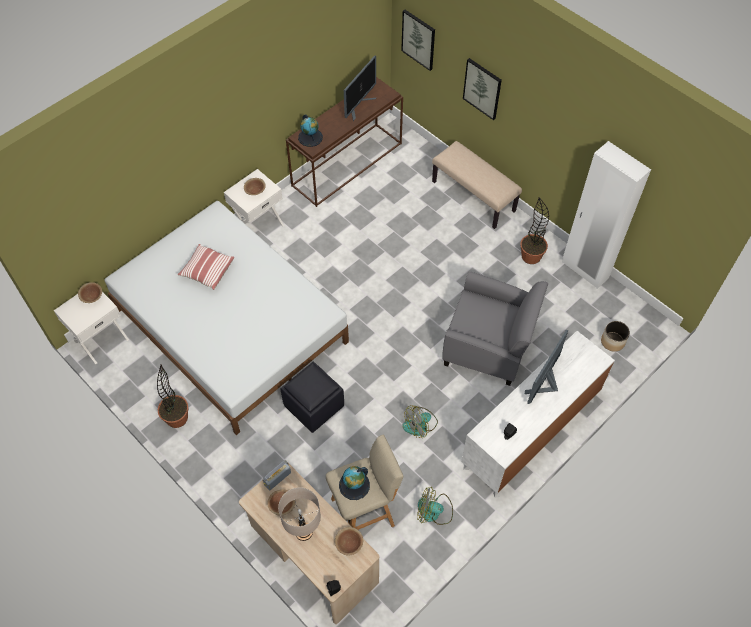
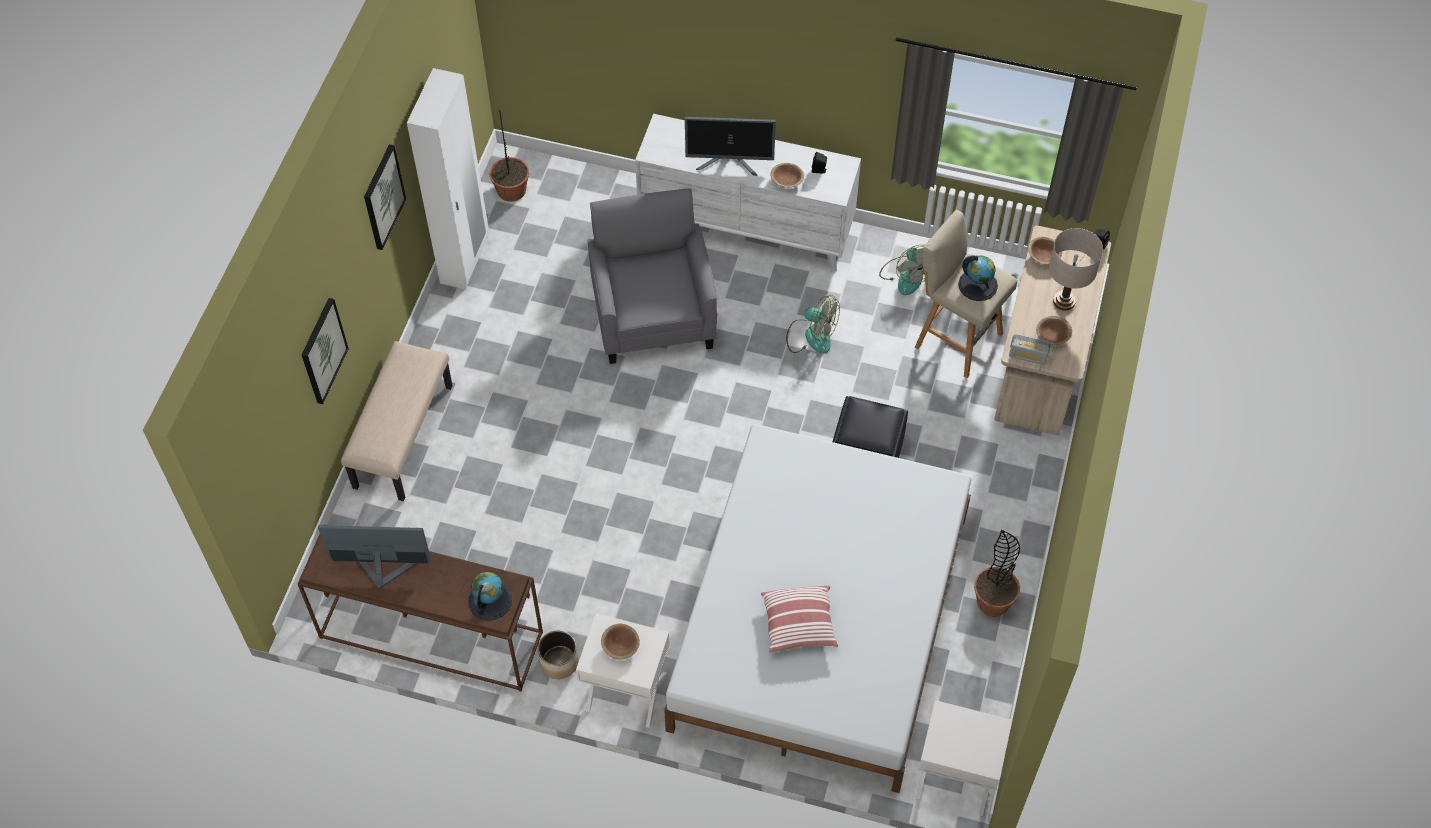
camera: 120 degrees left, 0 degrees up
brown bowl [78,282,102,303] -> brown bowl moved to [771,163,804,188]
picture [401,10,435,71] -> picture moved to [364,144,406,250]
potted plant [520,198,549,264] -> potted plant moved to [489,110,529,202]
planter [601,321,630,352] -> planter moved to [538,631,579,679]

